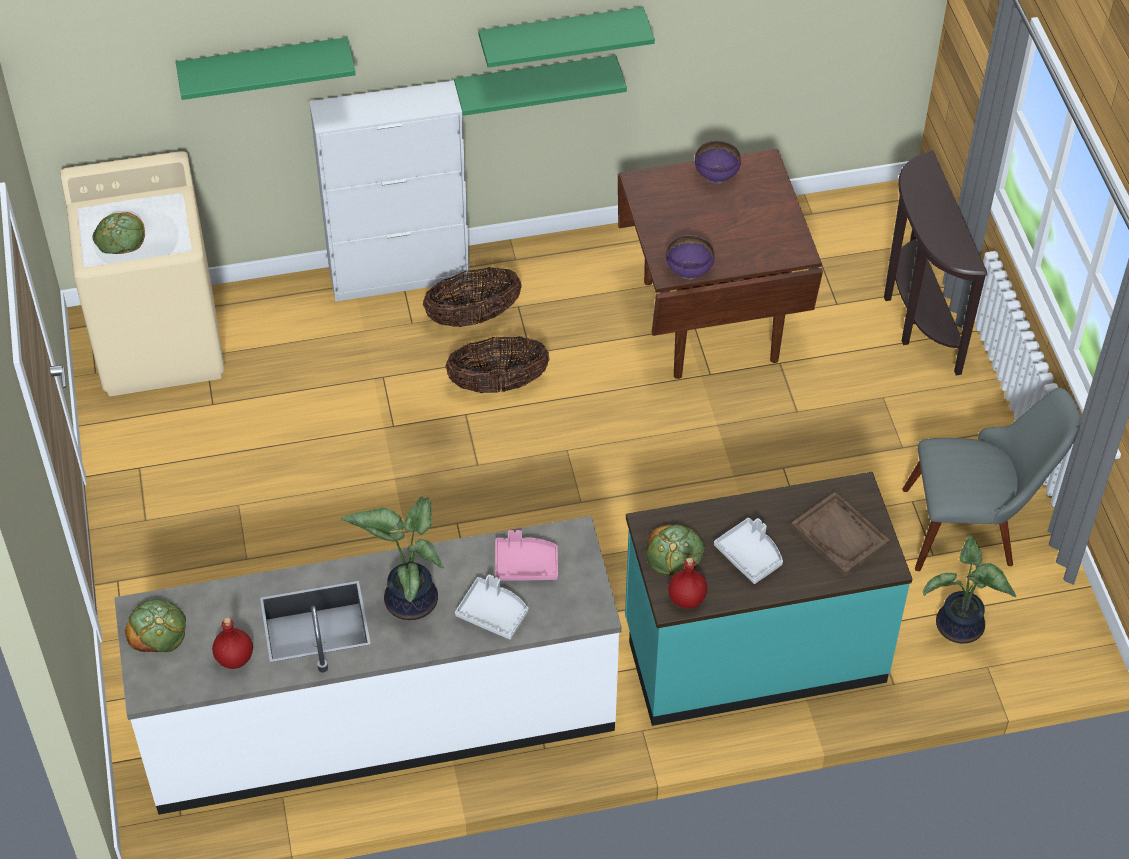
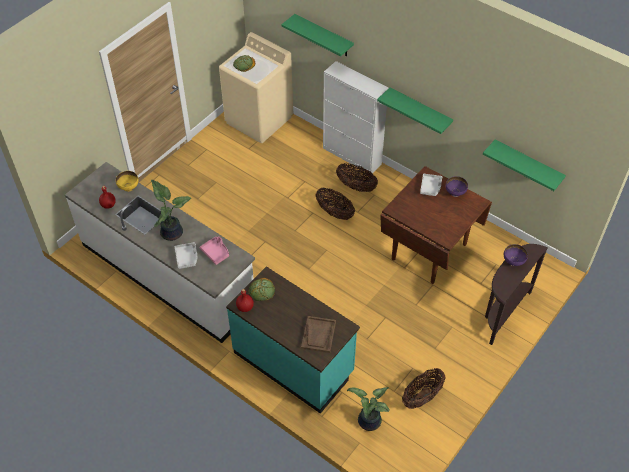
camera: 50 degrees right, 0 degrees up
bread [125,599,186,653] -> none
green shelf [478,7,655,68] -> green shelf moved to [483,140,566,191]
purple bowl [666,235,715,280] -> purple bowl moved to [504,244,528,266]
grey tray [714,518,783,584] -> grey tray moved to [420,174,442,196]
grey chair [902,388,1081,571] -> basket [402,368,446,409]
none -> yellow bowl [116,171,139,192]

